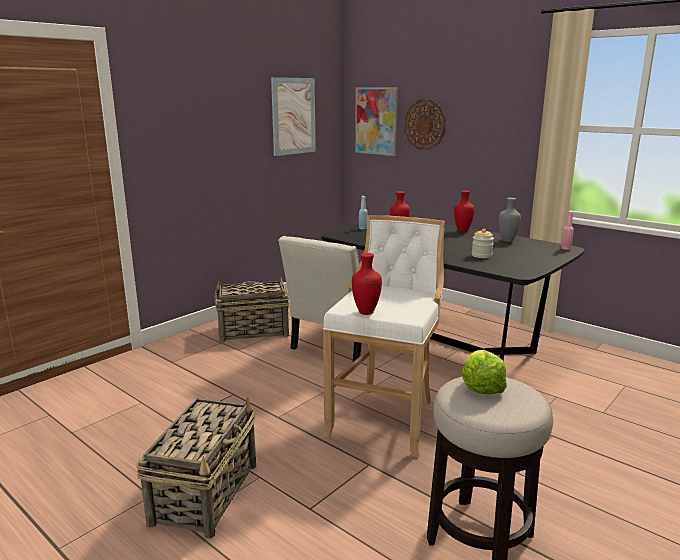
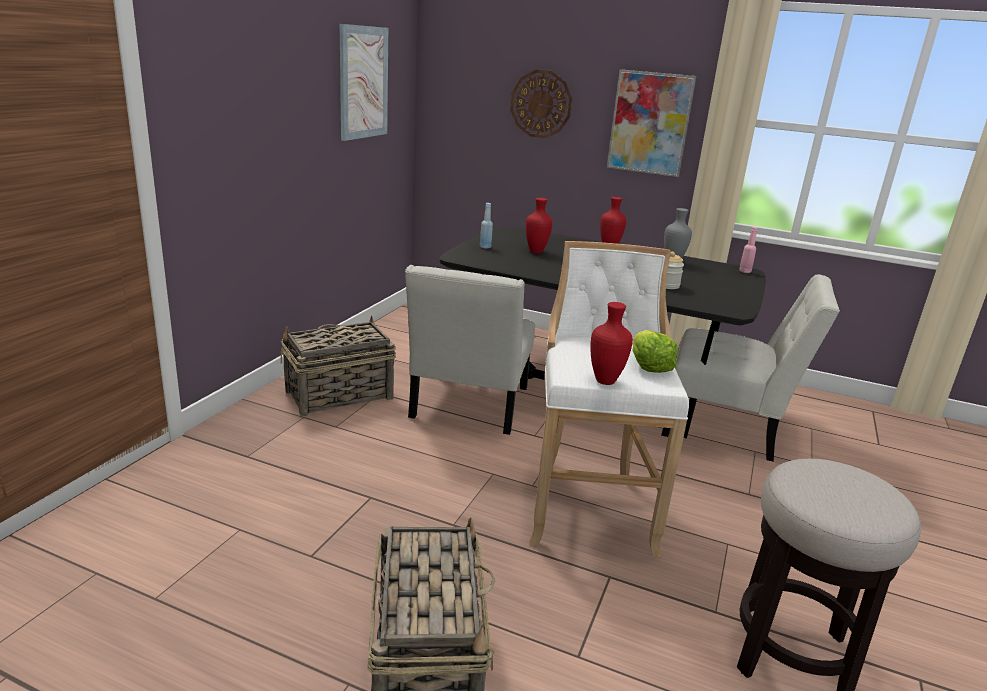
camera: 20 degrees left, 5 degrees up
picture [355,87,398,156] -> picture moved to [607,69,697,177]
lettuce [462,350,507,394] -> lettuce moved to [632,330,678,373]
none -> white chair [661,274,840,462]

